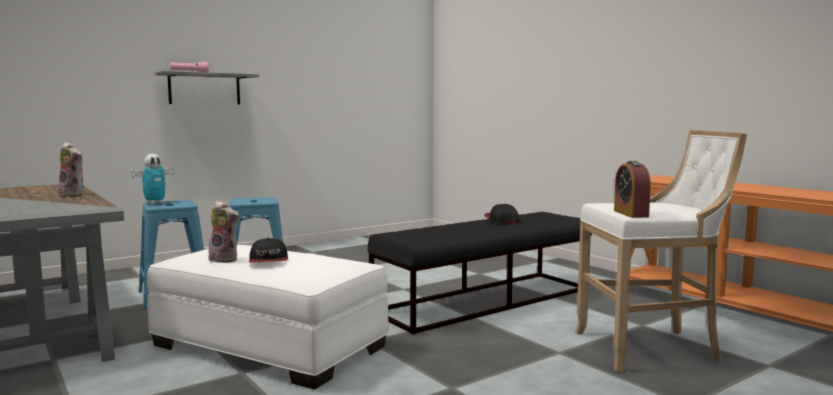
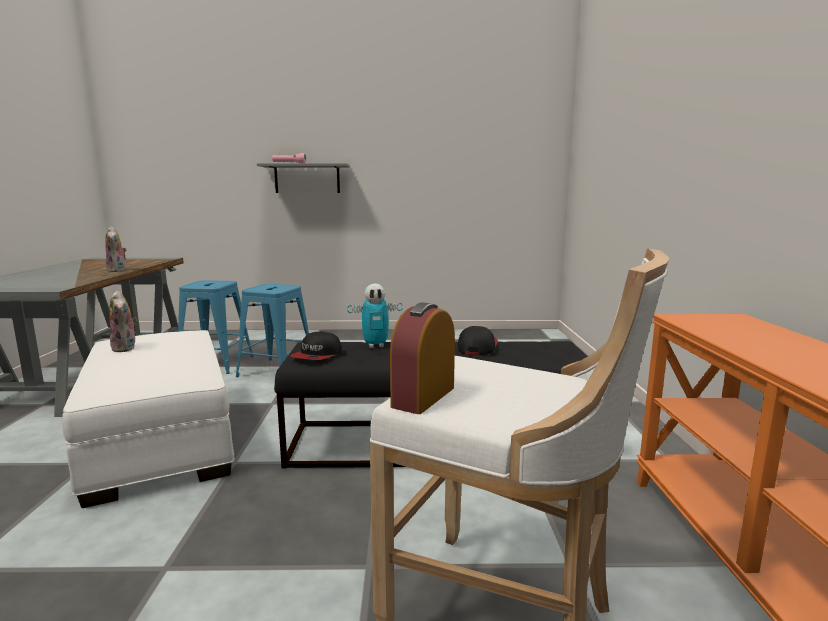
camera: 35 degrees right, 5 degrees up
toy robot [131,154,175,204] -> toy robot moved to [347,283,403,348]
cap [249,238,288,263] -> cap moved to [290,331,342,360]

